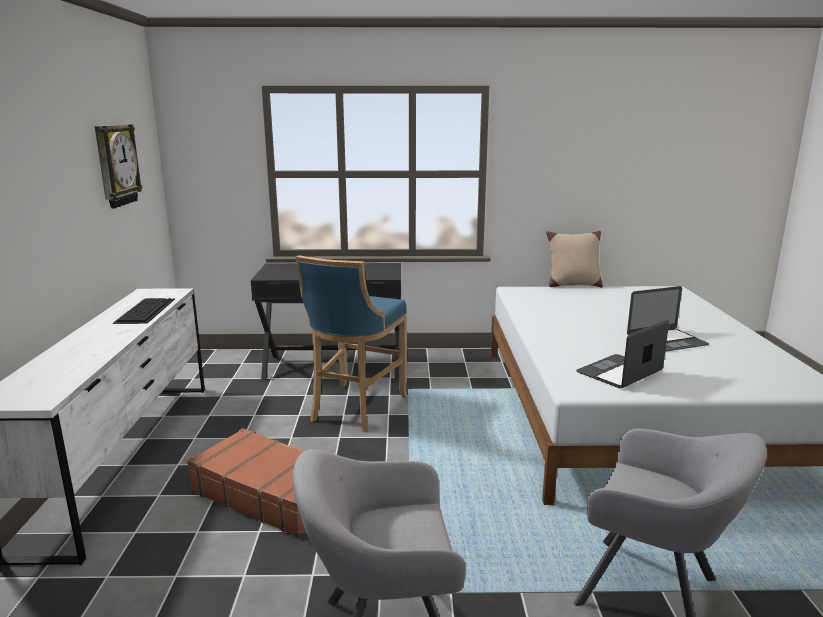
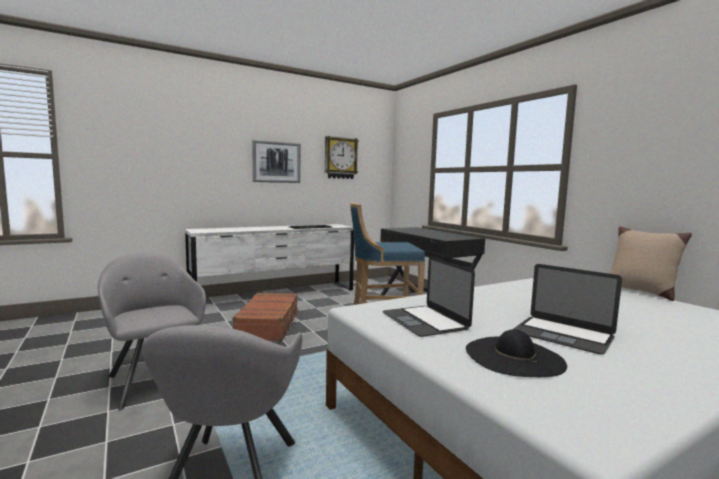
camera: 60 degrees right, 10 degrees down
laptop [576,320,669,388] -> laptop turned 135 degrees counterclockwise [382,256,475,337]
none -> picture [252,140,300,183]
none -> black hat [466,329,567,377]

